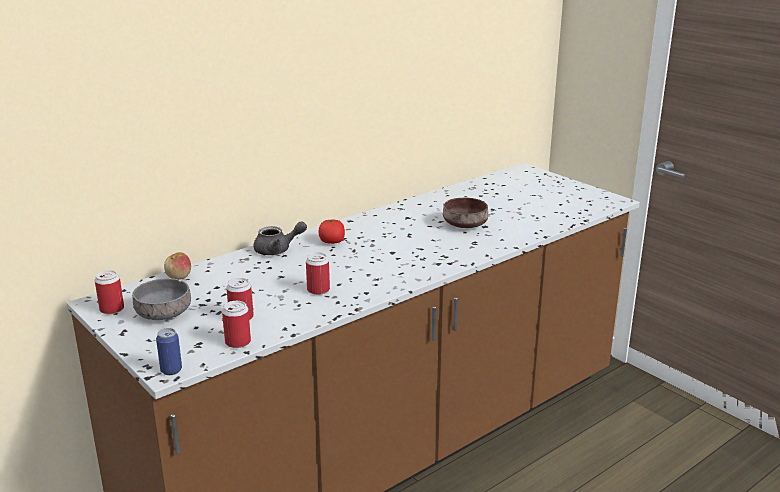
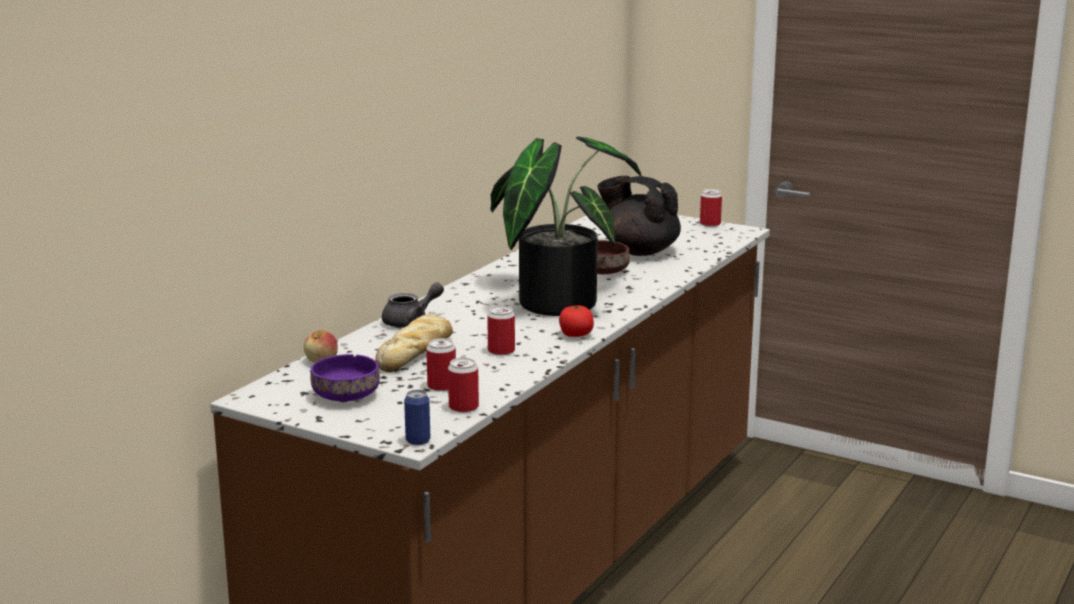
camera: 20 degrees left, 5 degrees down
can [94,270,124,314] -> can moved to [700,189,722,227]
grey bowl [132,278,191,320] -> purple bowl [310,354,380,401]
tomato [319,220,345,244] -> tomato moved to [559,306,594,337]
none -> bread [375,314,453,372]
none -> potted plant [490,137,642,316]
none -> black teapot [597,176,681,256]

